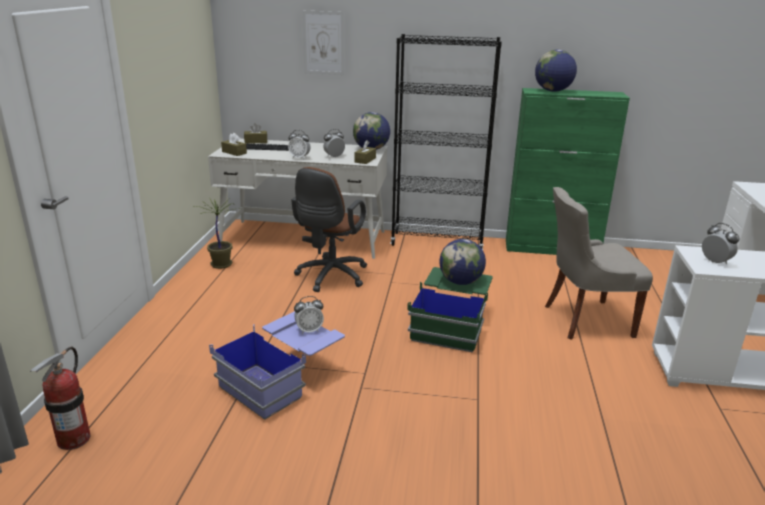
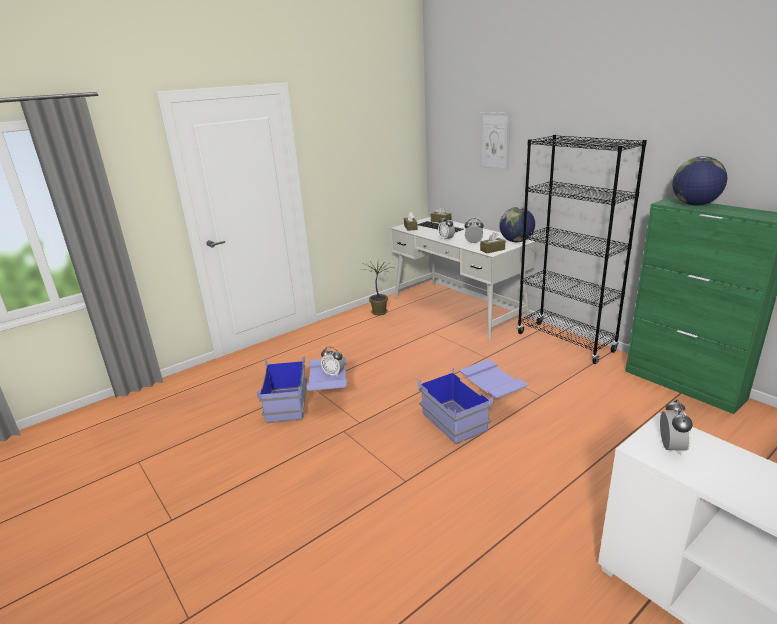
camera: 45 degrees right, 0 degrees up
fire extinguisher [30,347,90,450] -> none
brown office chair [291,167,367,292] -> none
green storage box [407,267,493,353] -> blue storage box [417,360,528,444]
globe [440,239,486,285] -> none
grey chair [545,187,653,340] -> none

